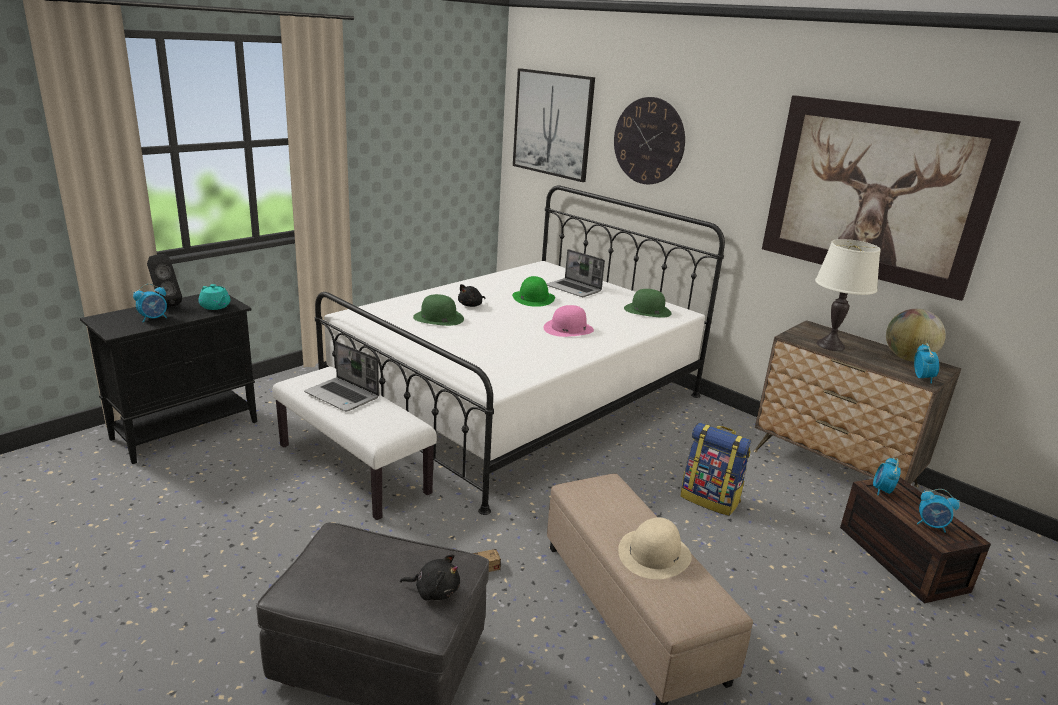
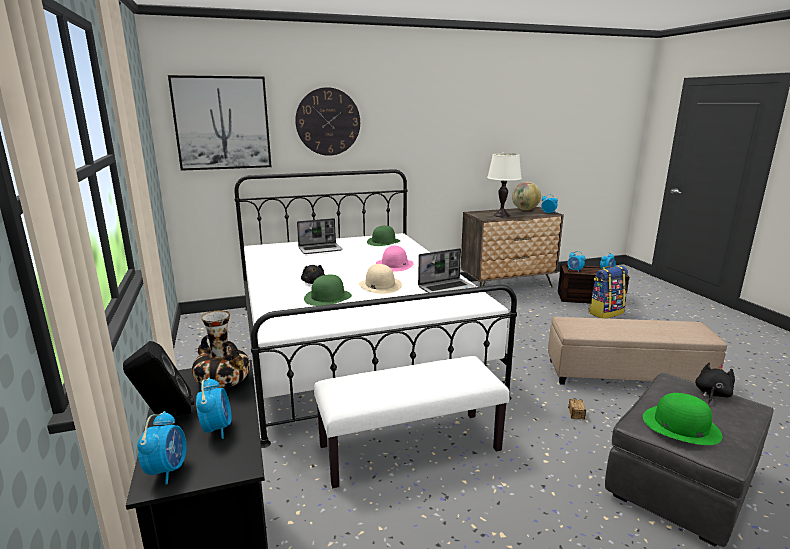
camera: 60 degrees left, 5 degrees down
turquoise teapot [198,284,230,310] -> vase [192,310,250,388]
laptop [304,341,379,411] -> laptop moved to [418,248,475,293]
green hat [512,276,555,307] -> green hat moved to [643,393,722,445]
beige hat [618,517,692,579] -> beige hat moved to [359,264,402,294]
backpack [681,423,751,516] -> backpack moved to [589,266,628,318]
picture [762,95,1021,301] -> none
none -> alarm clock [137,411,186,484]

